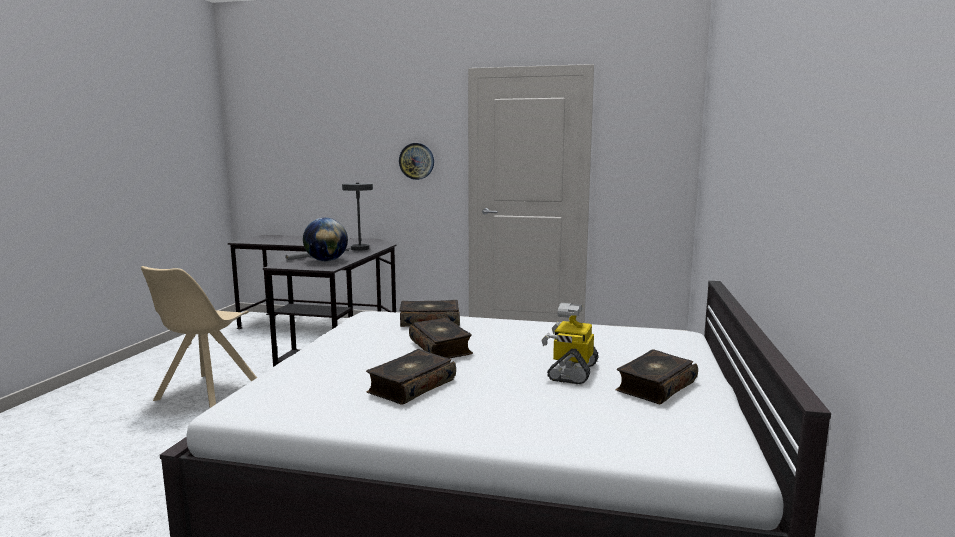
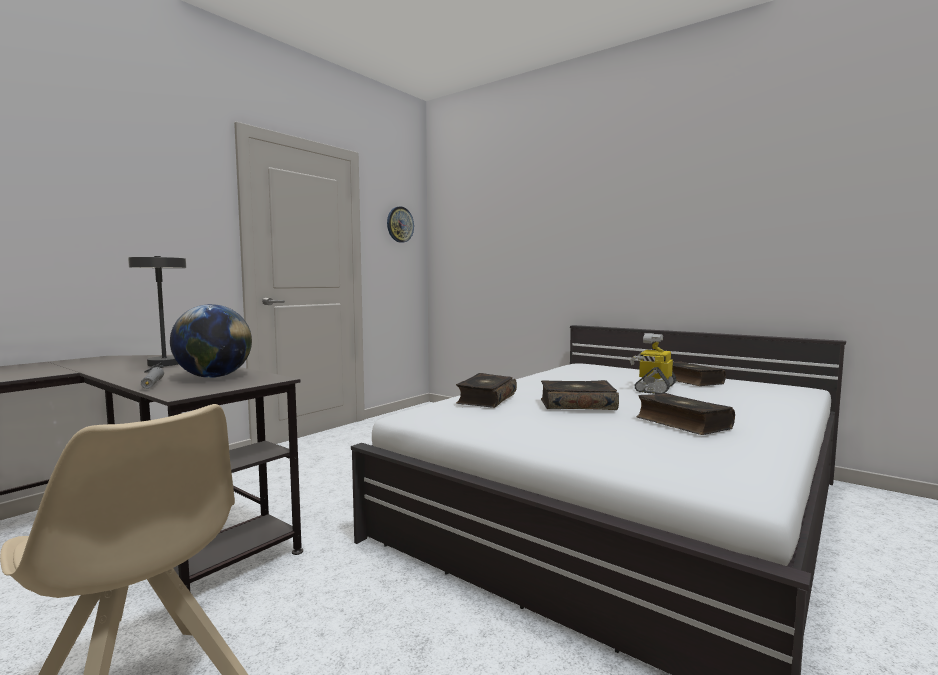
camera: 65 degrees left, 5 degrees down
wall clock [399,143,434,180] -> wall clock moved to [387,206,414,243]
toy robot [542,303,599,384] -> toy robot turned 75 degrees clockwise [630,333,677,394]

